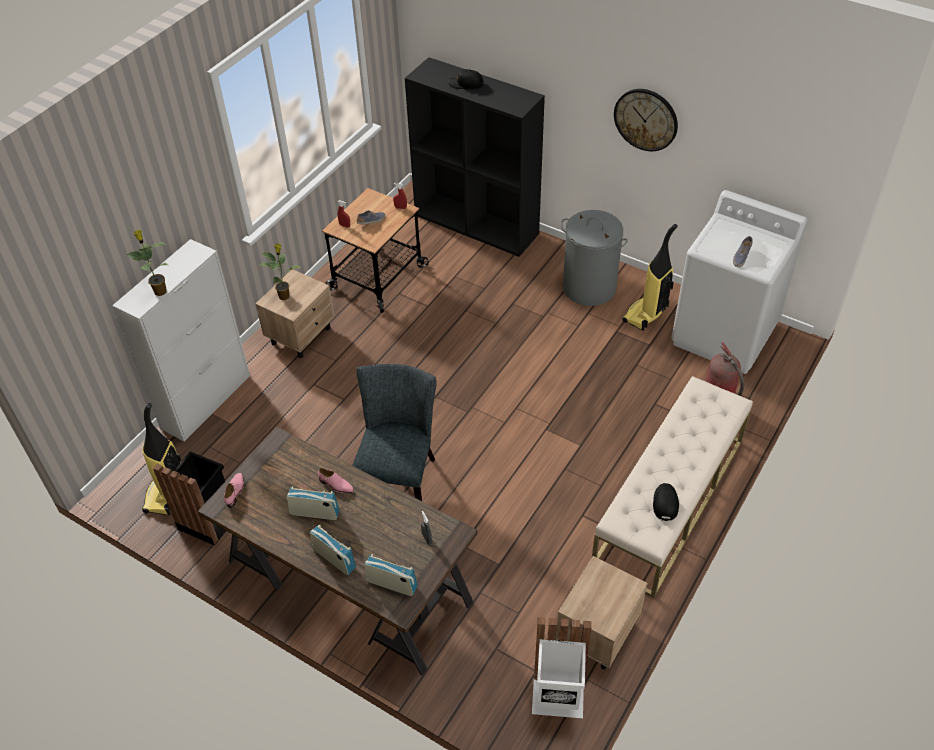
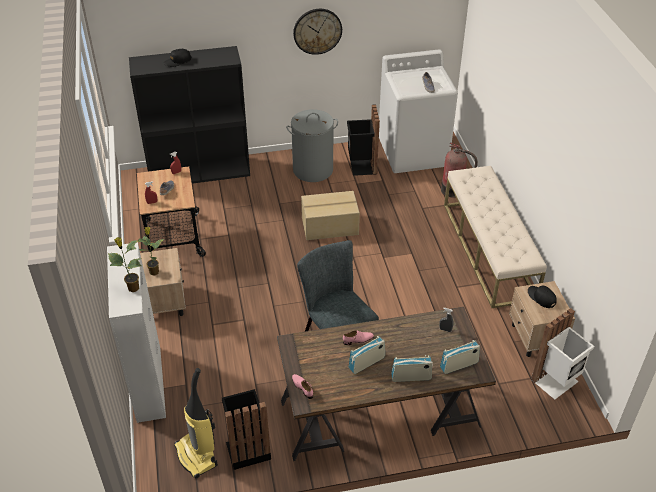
camera: 45 degrees left, 5 degrees down
vacuum cleaner [622,224,678,331] -> black trash can [347,104,380,176]
black cap [653,483,679,521] -> black cap moved to [528,286,557,308]
none -> cardboard box [301,191,360,240]

